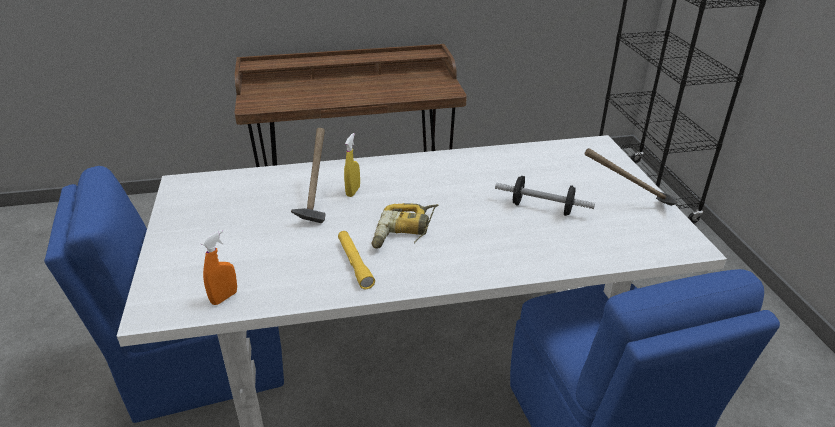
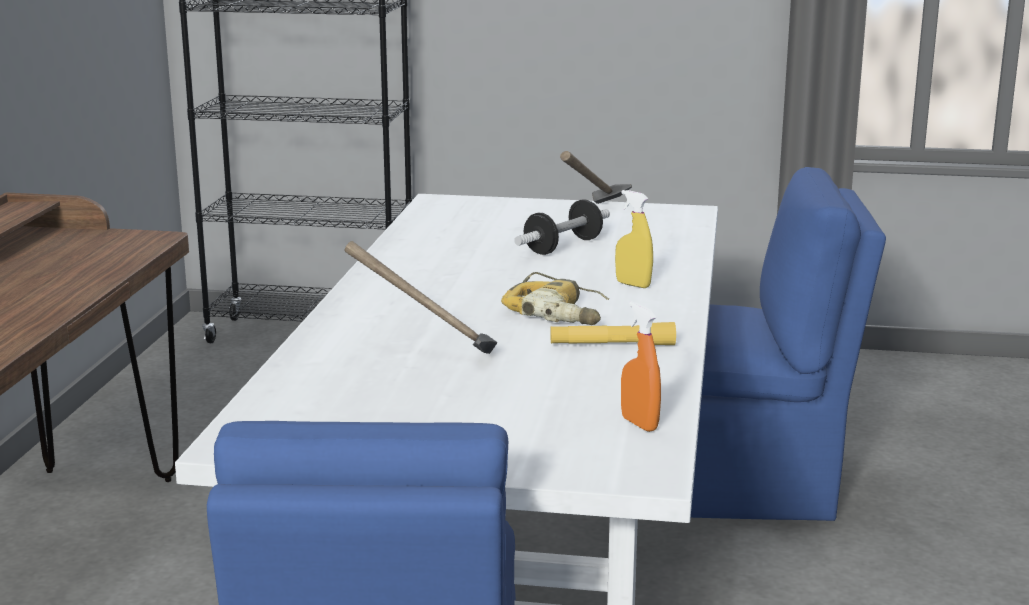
camera: 70 degrees left, 15 degrees down
yellow spray bottle [344,133,360,197] -> yellow spray bottle moved to [615,190,653,288]

